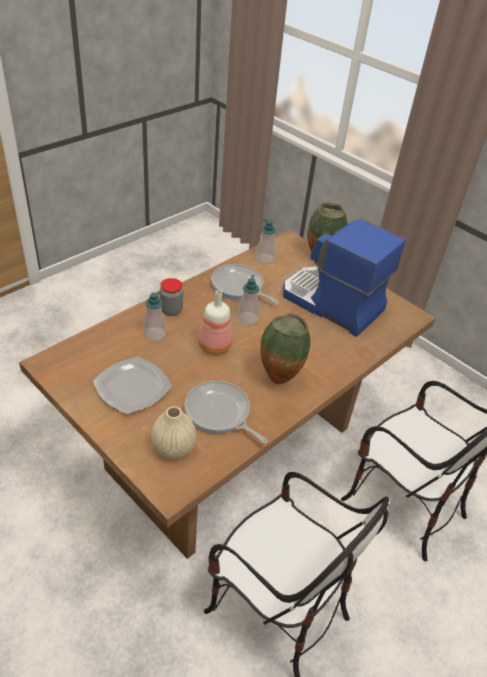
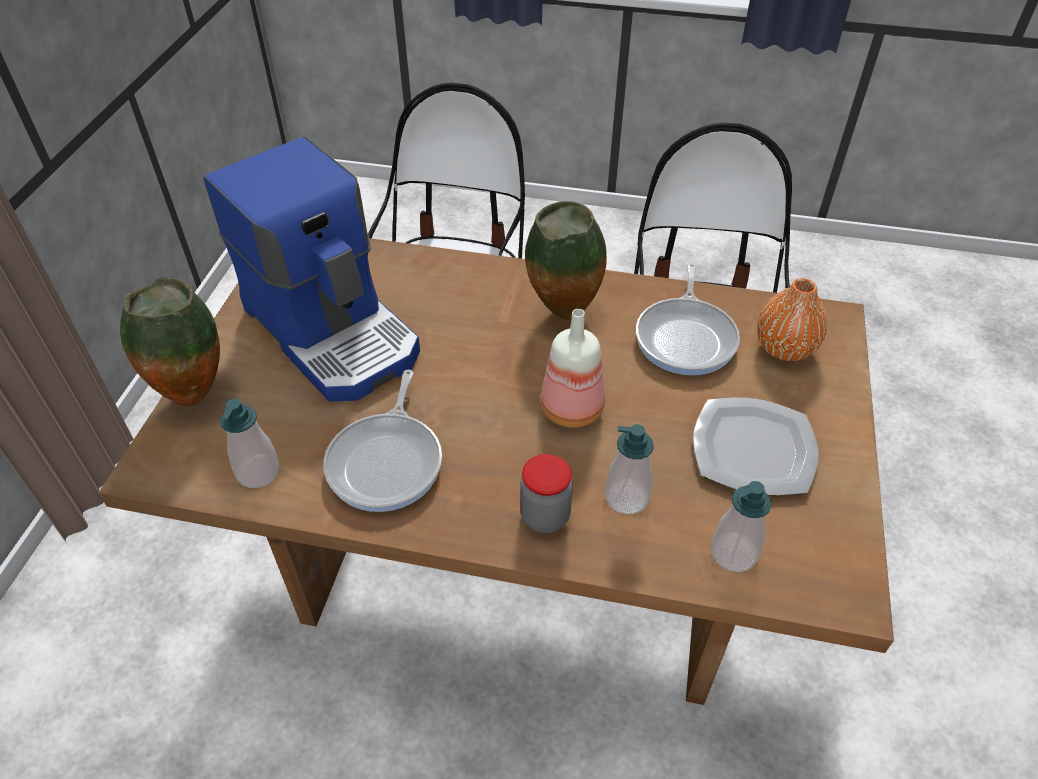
camera: 120 degrees left, 5 degrees up
beige vase [151,406,196,459] -> orange vase [757,278,827,361]
soap dispenser [238,275,259,325] -> soap dispenser moved to [711,481,771,572]
coffee machine [283,219,406,337] -> coffee machine turned 45 degrees counterclockwise [203,137,420,402]

